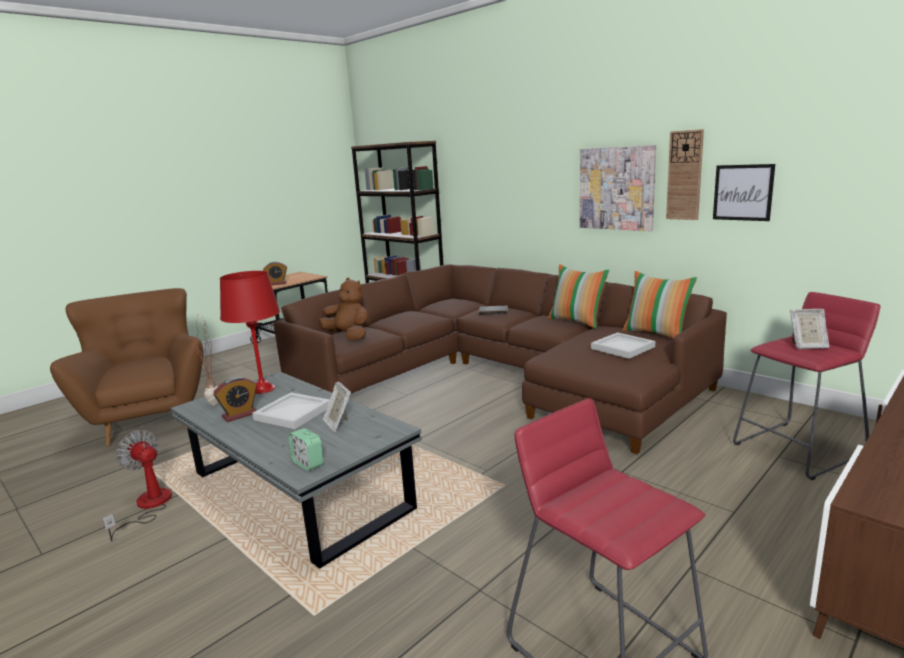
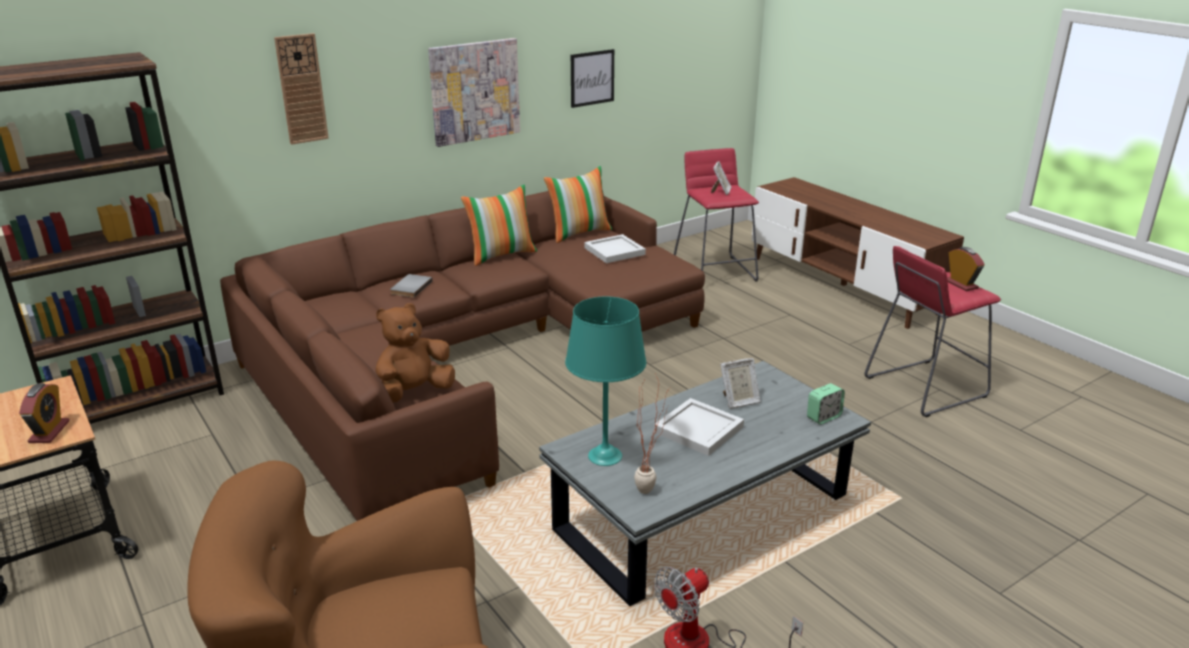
camera: 80 degrees left, 10 degrees up
alarm clock [213,377,257,422] -> alarm clock moved to [947,247,985,291]
red table lamp [220,271,280,394] -> turquoise table lamp [565,297,646,466]
wall clock [666,129,704,220] -> wall clock moved to [274,33,329,145]

